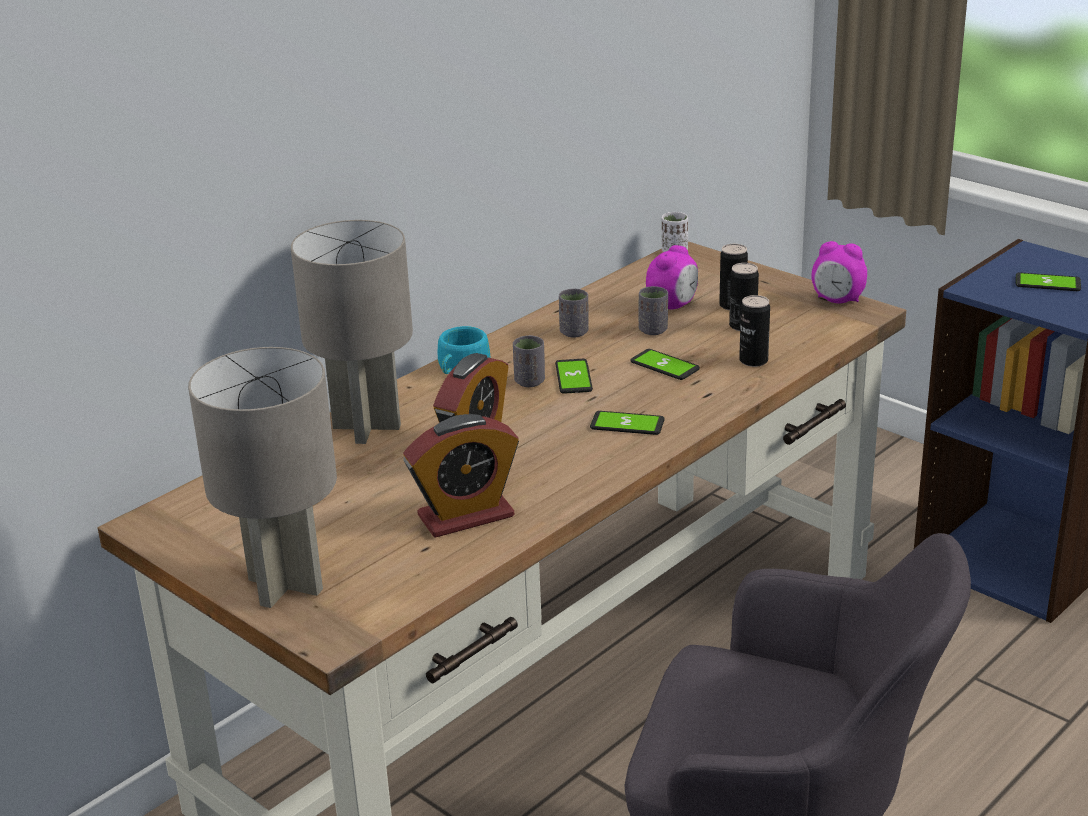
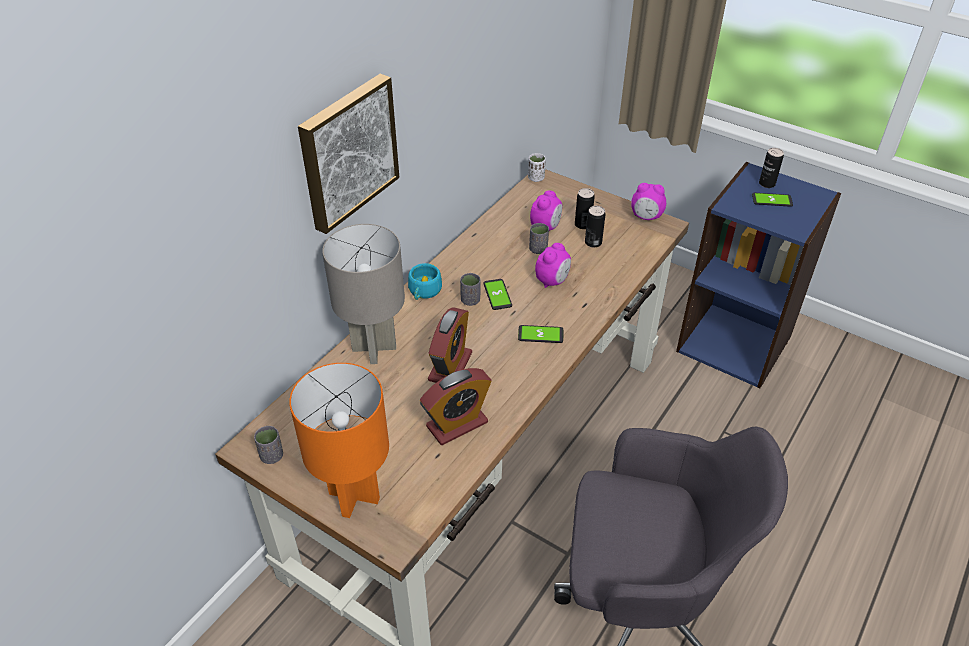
camera: 10 degrees left, 15 degrees up
grey table lamp [188,347,337,608] -> orange table lamp [289,363,389,518]
grey cup [559,289,589,338] -> grey cup moved to [254,426,283,464]
phone [631,349,700,380] -> alarm clock [535,243,571,288]
can [739,295,770,367] -> can moved to [759,148,784,188]
none -> picture [298,74,400,234]

